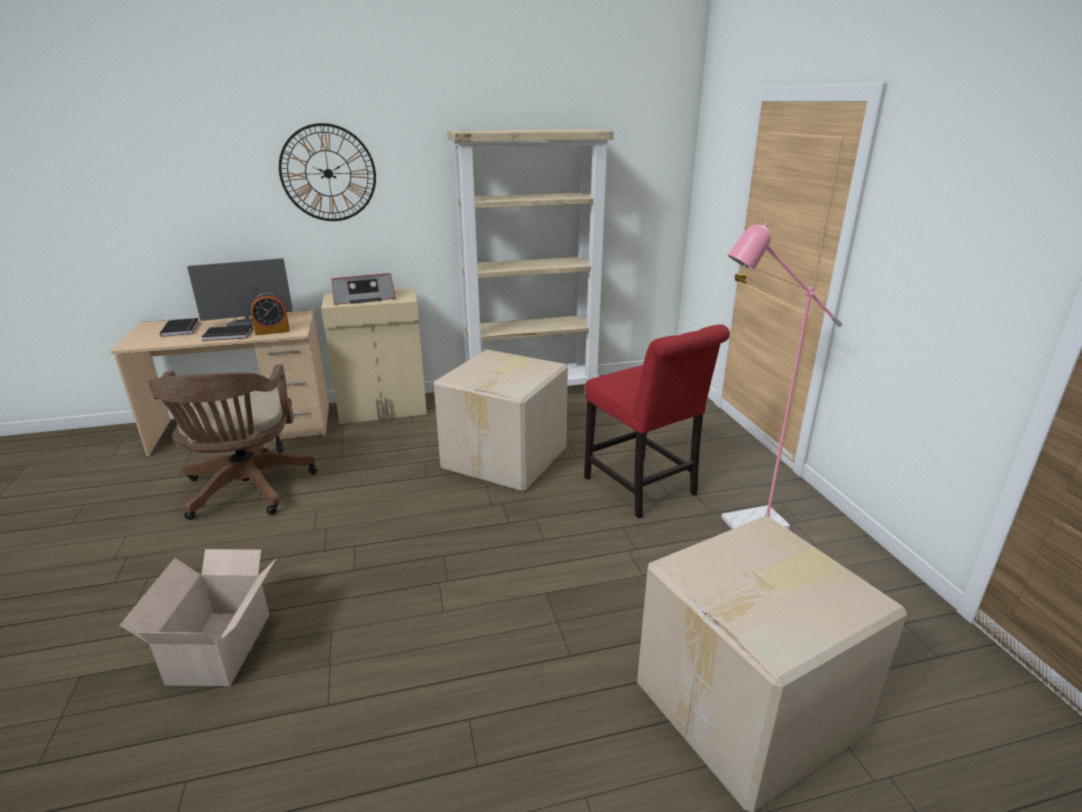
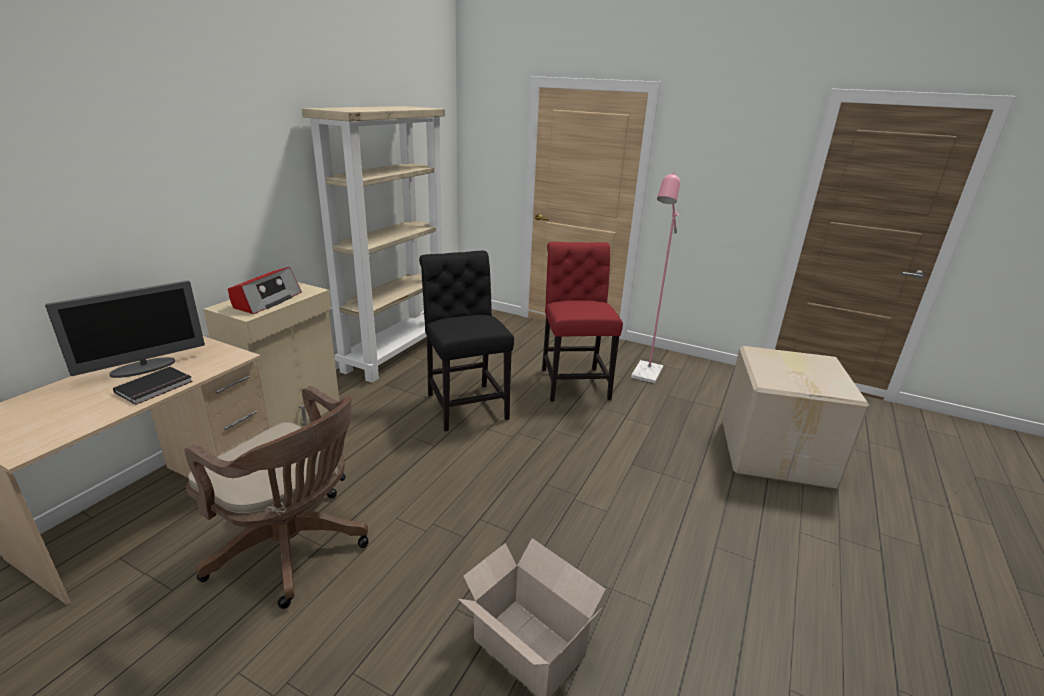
camera: 50 degrees left, 0 degrees up
black book [160,318,200,337] -> none
monitor [187,258,293,326] -> monitor turned 150 degrees counterclockwise [45,280,205,378]
alarm clock [251,292,289,335] -> none
wall clock [279,123,376,221] -> none
cardboard box [434,349,568,492] -> black chair [419,251,514,431]
red chair [584,324,730,518] -> red chair turned 105 degrees counterclockwise [542,242,623,402]

